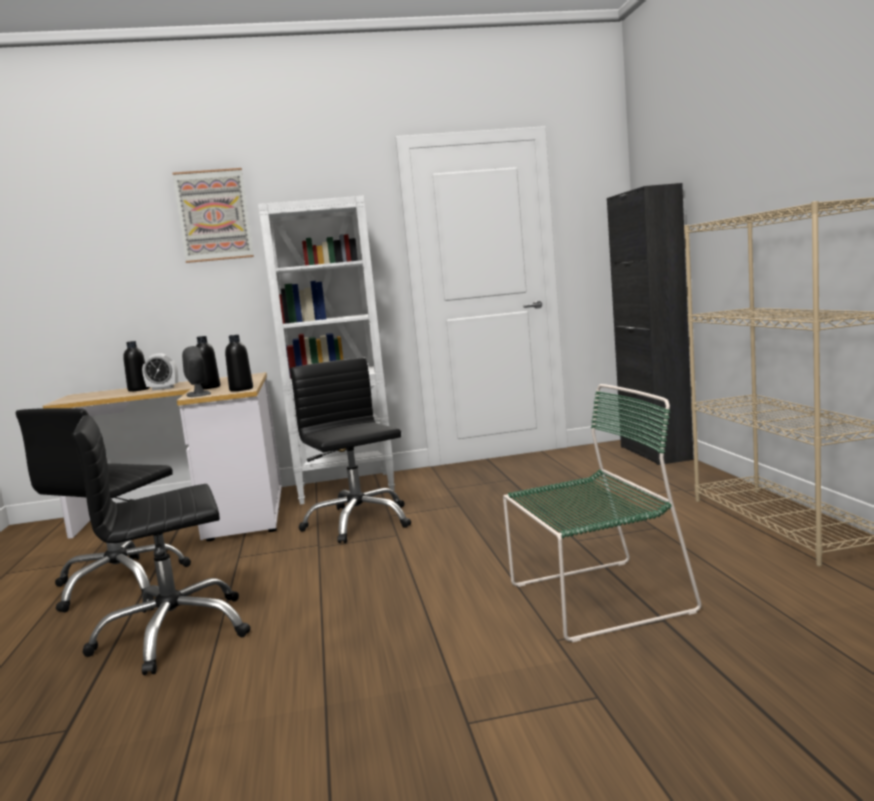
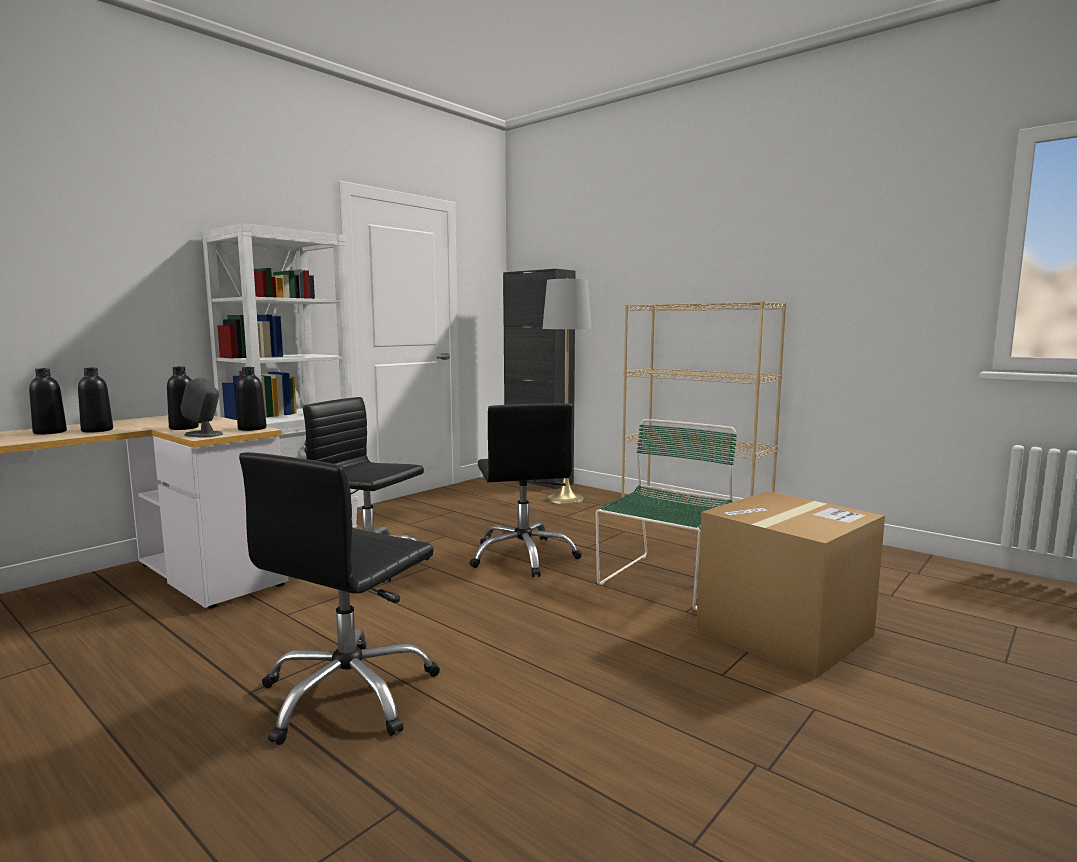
camera: 40 degrees left, 0 degrees up
black office chair [16,408,191,612] -> black office chair moved to [469,403,582,577]
alarm clock [142,353,178,391] -> black bottle [78,368,113,433]
picture [172,168,254,263] -> none
none -> grey floor lamp [542,278,592,504]
none -> cardboard box [696,491,885,680]

